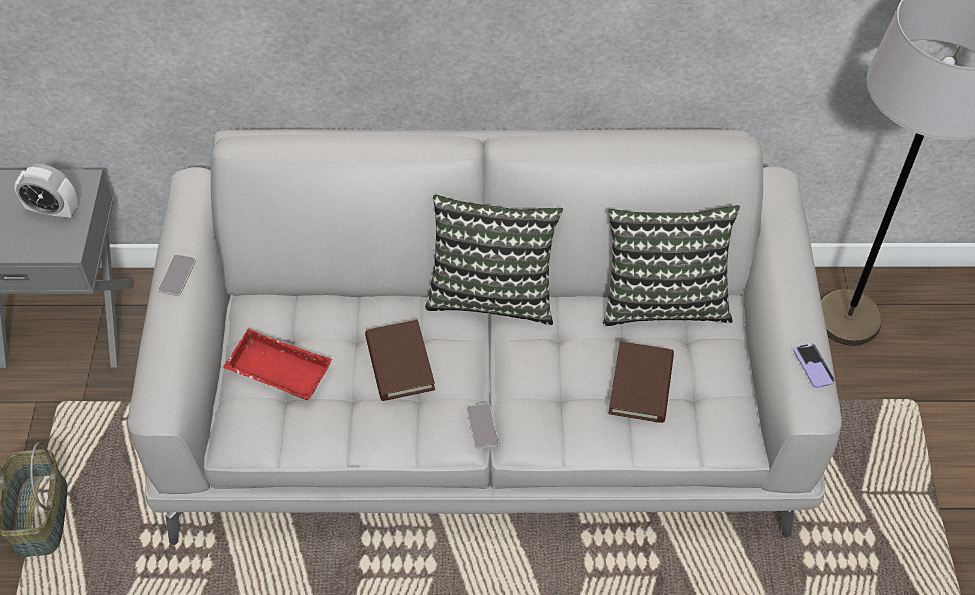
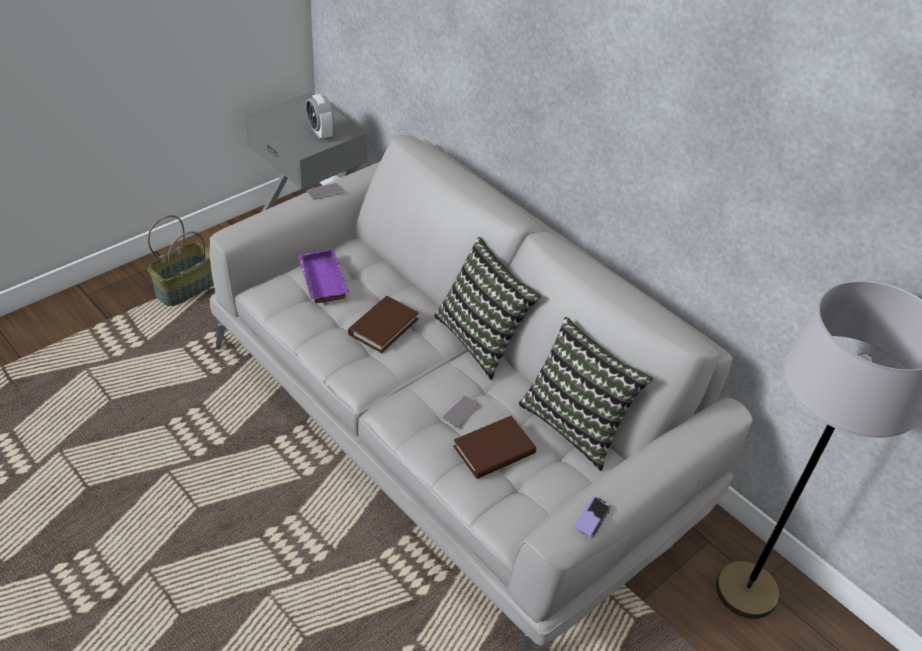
camera: 45 degrees right, 10 degrees down
red tray [223,329,332,400] -> purple tray [298,249,349,303]
phone [467,403,498,449] -> phone moved to [442,396,479,428]

